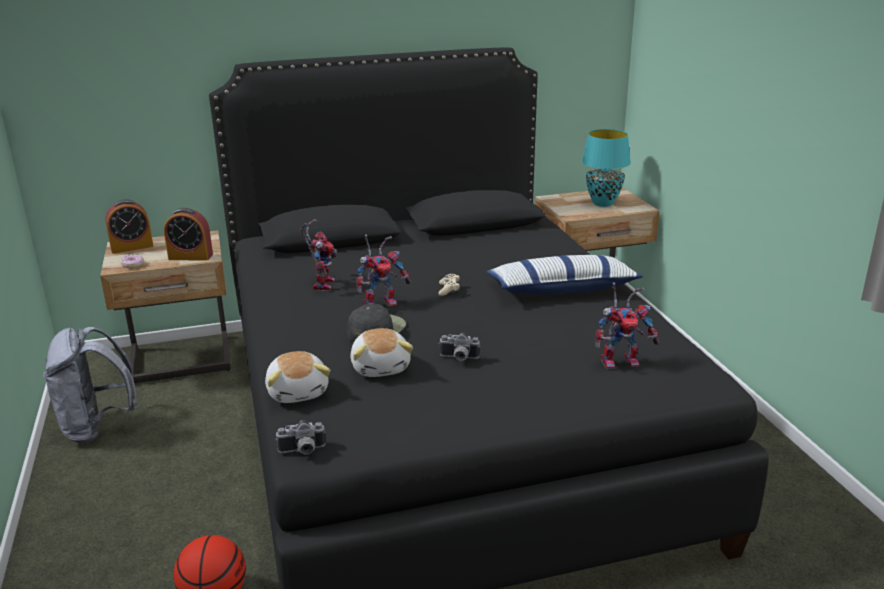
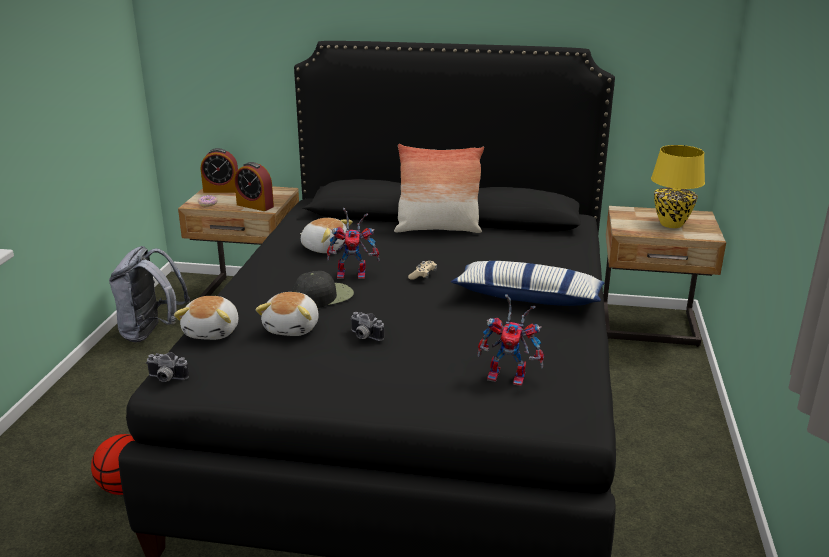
camera: 25 degrees right, 0 degrees up
toy robot [301,219,337,291] -> plush toy [300,218,353,253]
turquoise table lamp [582,129,631,207] -> yellow table lamp [651,145,705,228]
none -> pillow [394,144,484,233]

